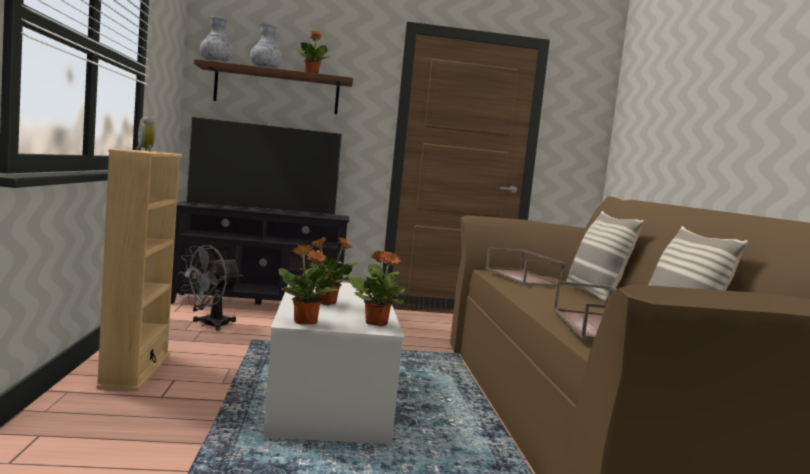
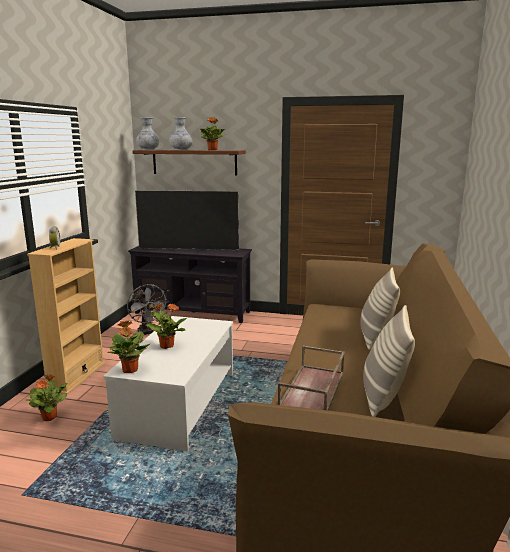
camera: 20 degrees right, 10 degrees up
grey fan [178,245,243,331] -> grey fan turned 90 degrees counterclockwise [127,284,169,335]
potted plant [348,250,409,326] -> potted plant moved to [26,374,68,421]
brown tray [486,247,566,287] -> none

